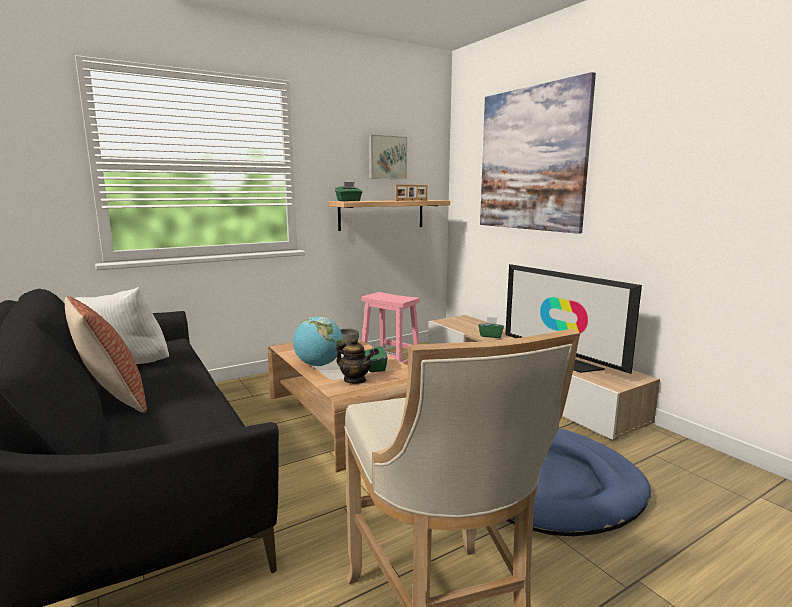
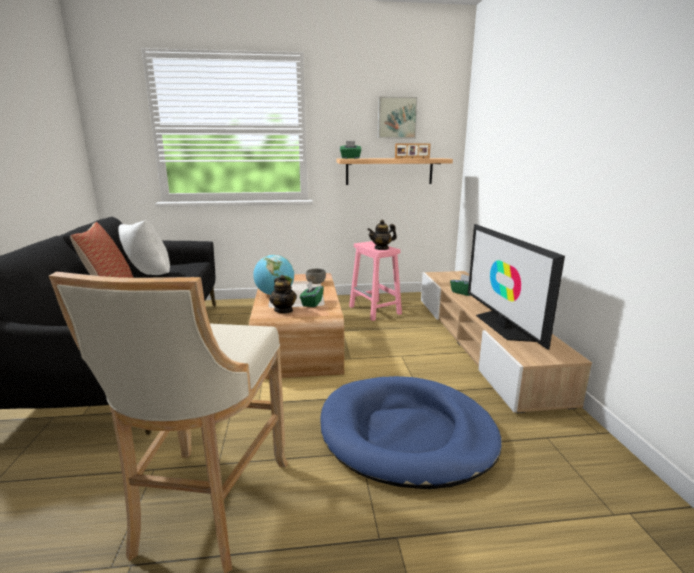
camera: 25 degrees right, 5 degrees up
picture [480,72,596,234] -> none
none -> teapot [367,220,397,250]

